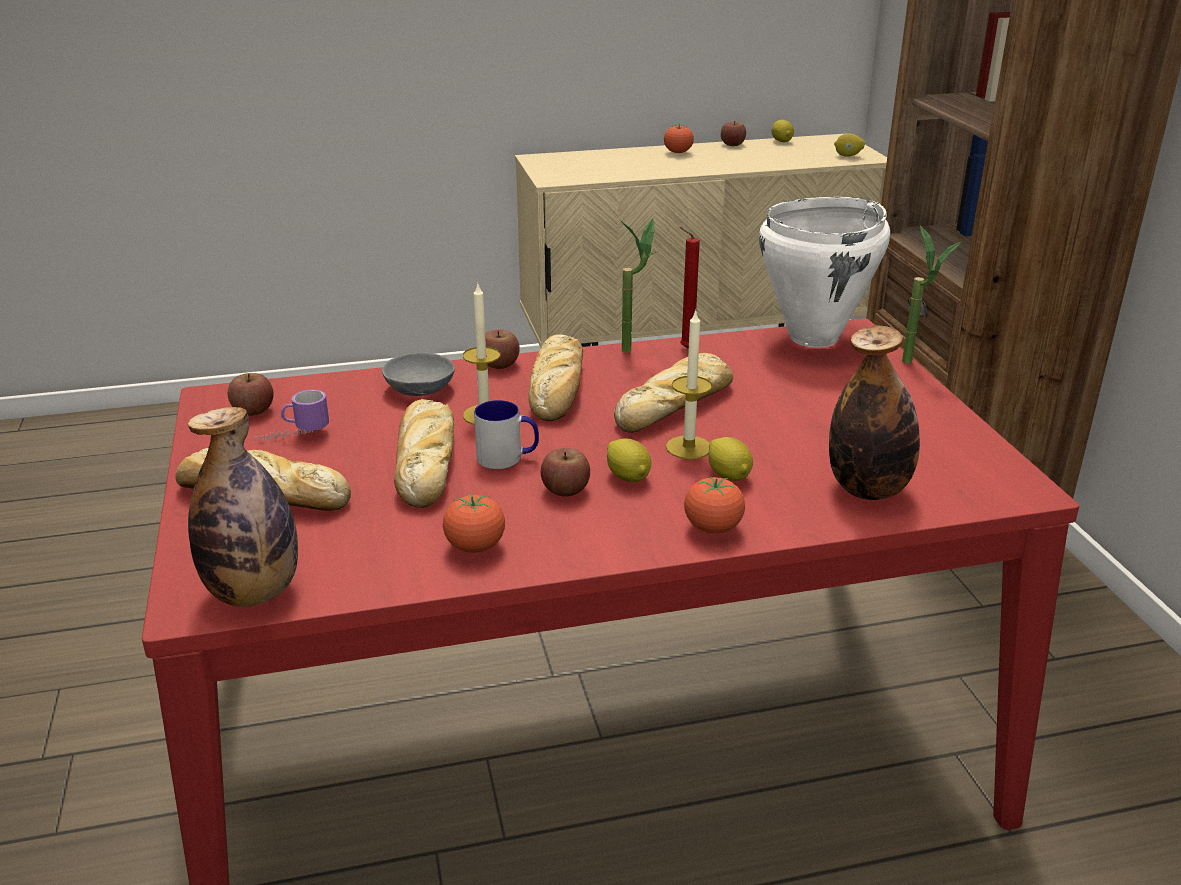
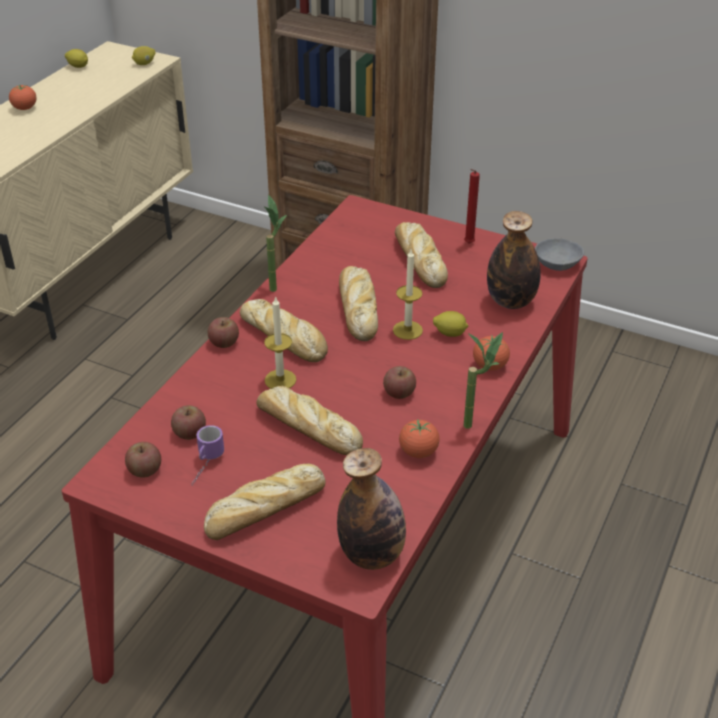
camera: 50 degrees left, 10 degrees up
grey bowl [382,352,455,396] -> grey bowl moved to [535,238,584,271]
mug [474,400,539,469] -> none
lemon [607,438,651,482] -> none
red candle [679,227,700,349] -> red candle moved to [464,169,480,244]
apple [721,121,746,146] -> apple moved to [171,405,206,440]
white cooking pot [759,197,890,348] -> none
potted plant [902,225,962,364] -> potted plant moved to [464,332,503,429]
none -> bread [395,222,448,288]

